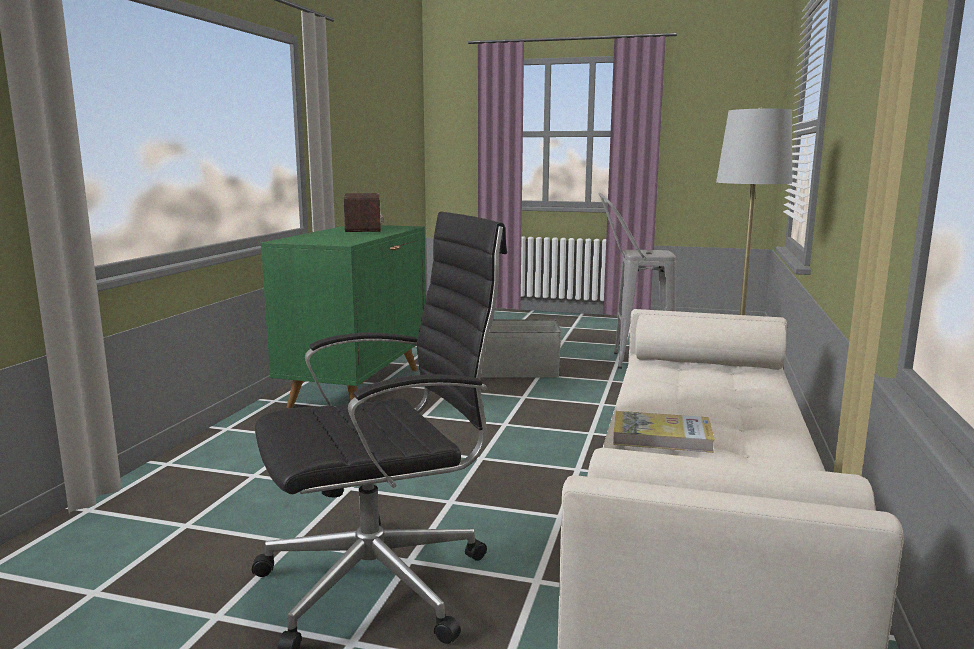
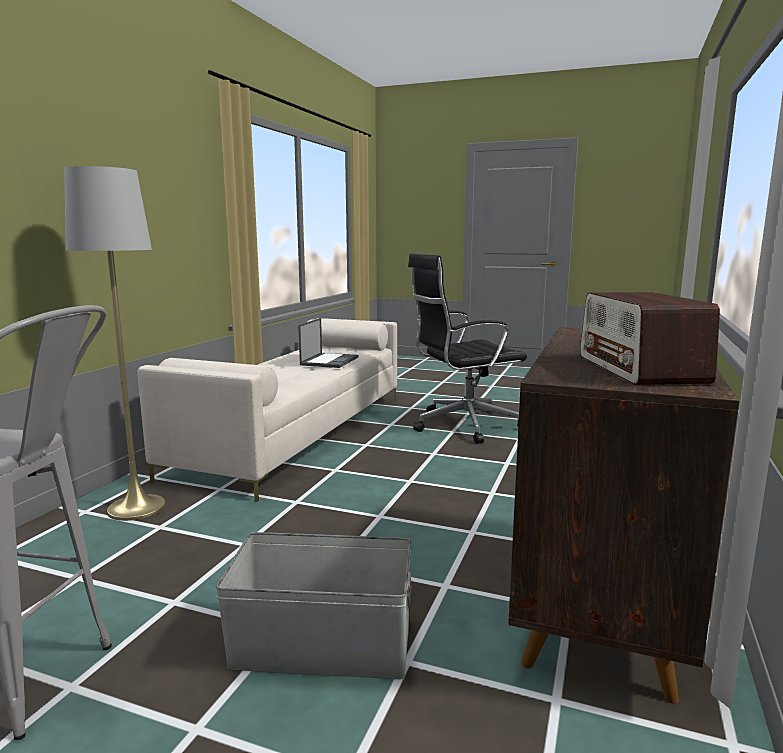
camera: 175 degrees left, 0 degrees up
green cabinet [261,225,426,408] -> brown cabinet [508,327,739,704]
book [613,411,715,453] -> laptop [298,318,358,368]

